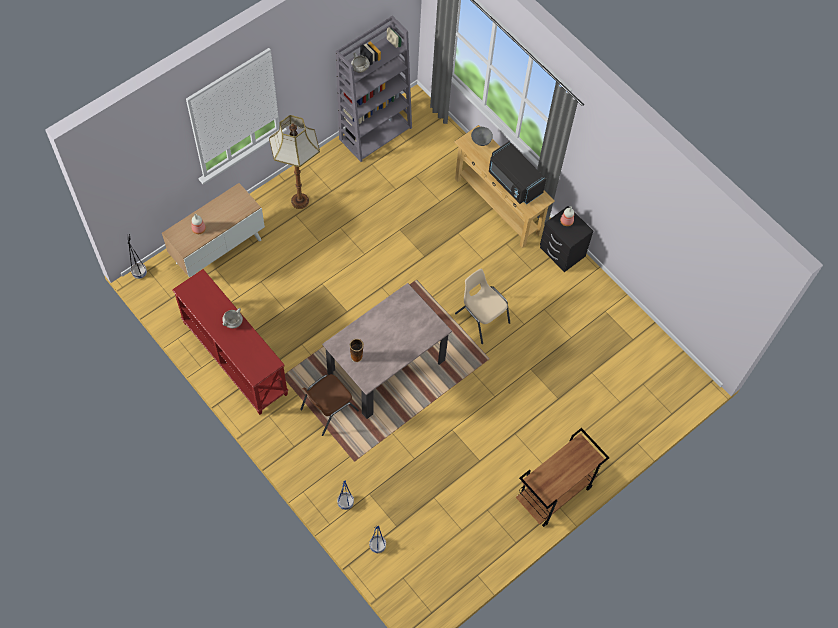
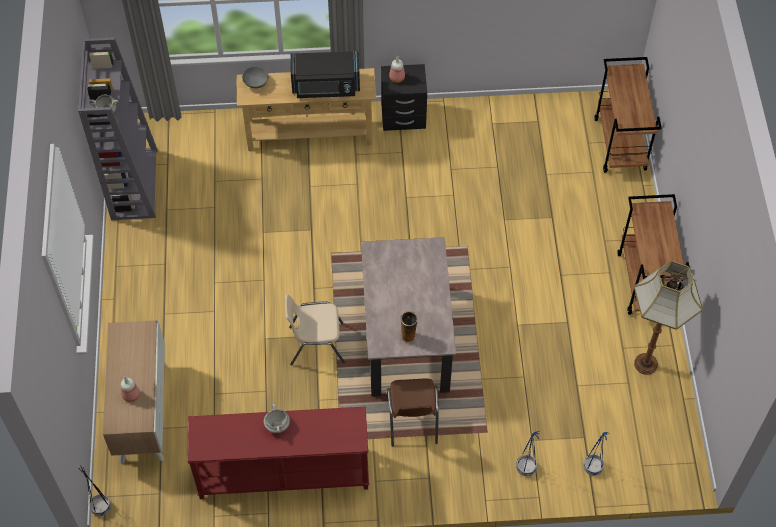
camera: 50 degrees left, 5 degrees down
floor lamp [269,115,320,209] -> floor lamp moved to [634,261,703,375]
beige chair [455,268,510,344] -> beige chair moved to [285,294,345,365]
none -> brown cart [595,57,662,173]

